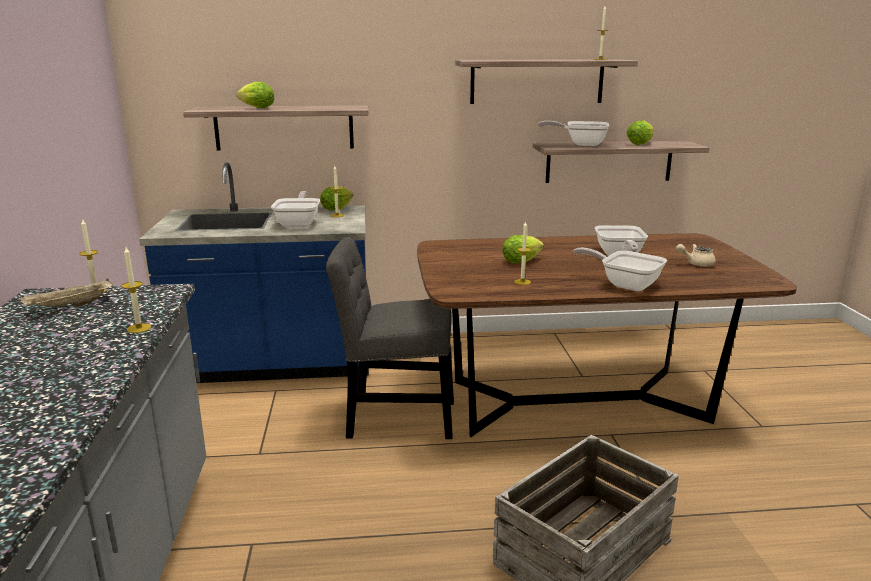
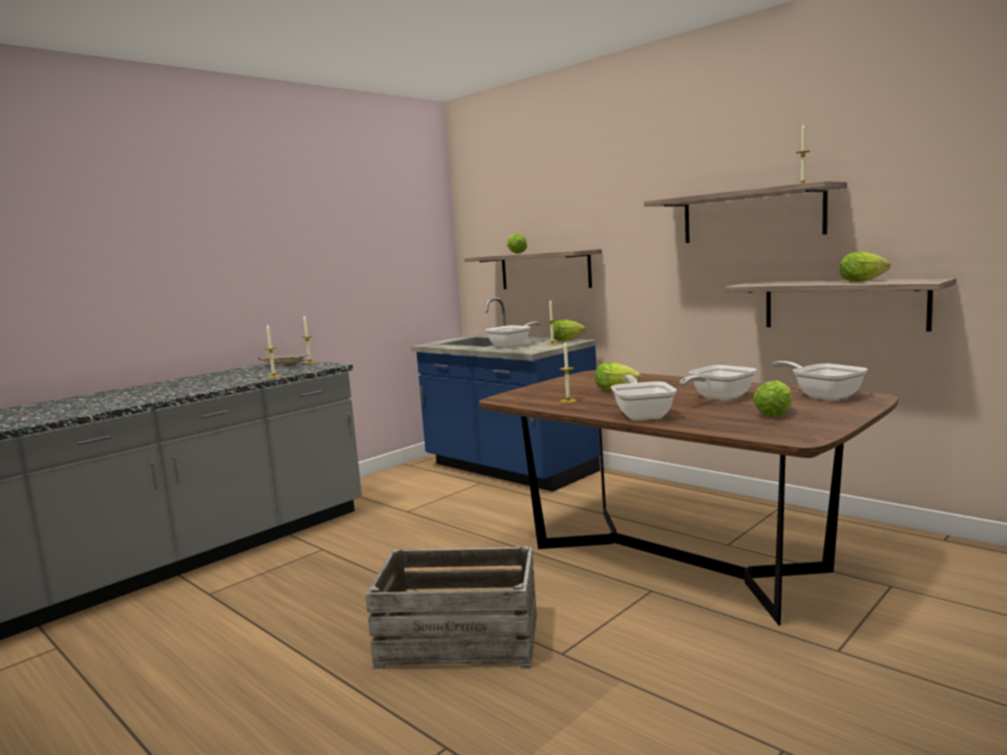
camera: 50 degrees right, 10 degrees down
grey chair [326,237,454,439] -> none
frying pan [538,121,610,146] -> frying pan moved to [772,361,868,400]
beige teapot [676,244,716,267] -> lettuce [753,380,792,417]

